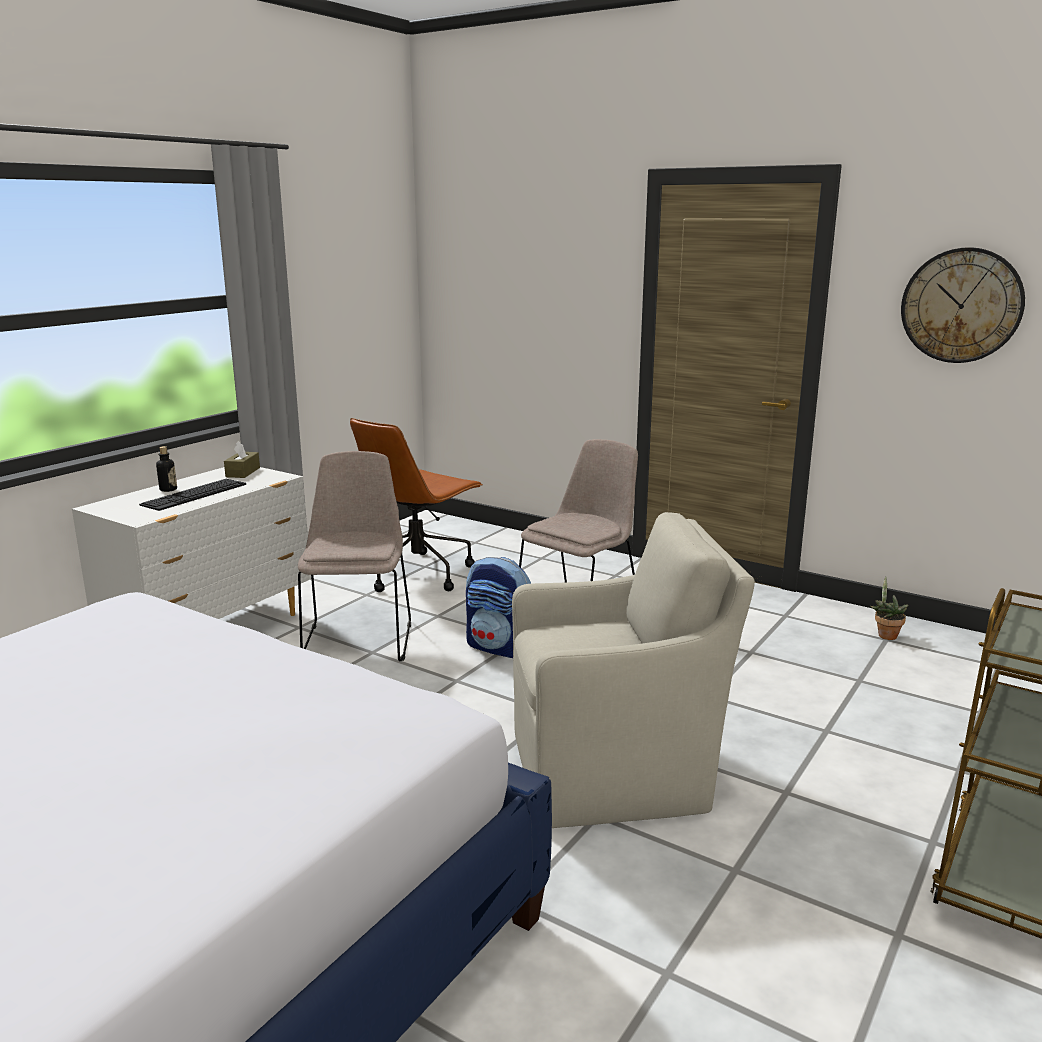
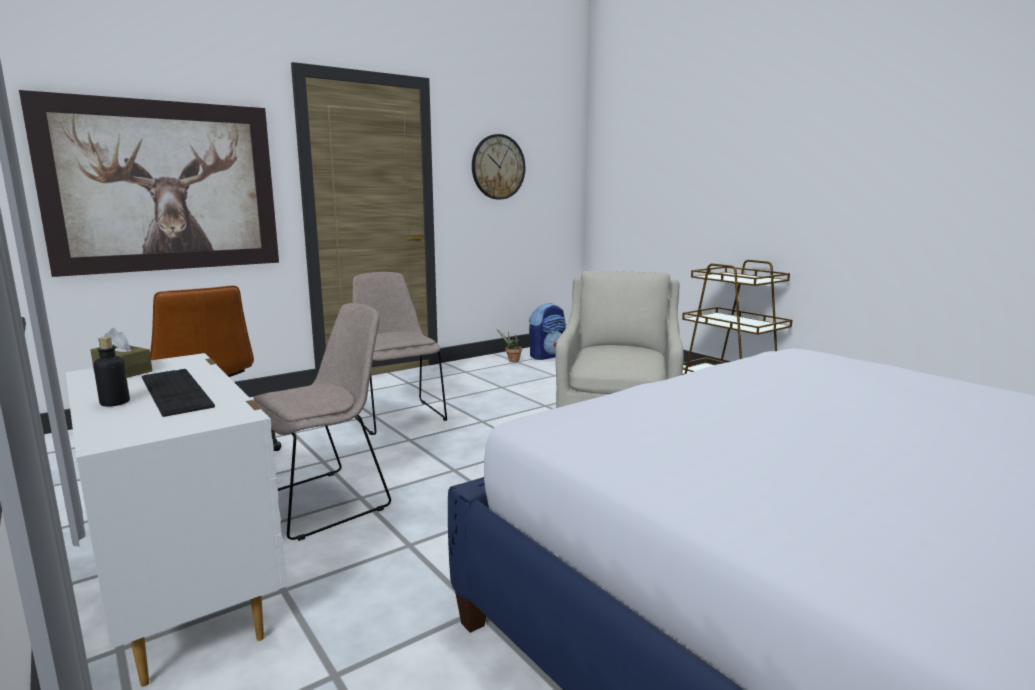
camera: 70 degrees left, 5 degrees down
beige chair [298,451,411,661] -> beige chair turned 120 degrees clockwise [254,303,391,541]
backpack [466,557,532,658] -> backpack moved to [529,303,566,360]
none -> picture [19,90,279,277]

